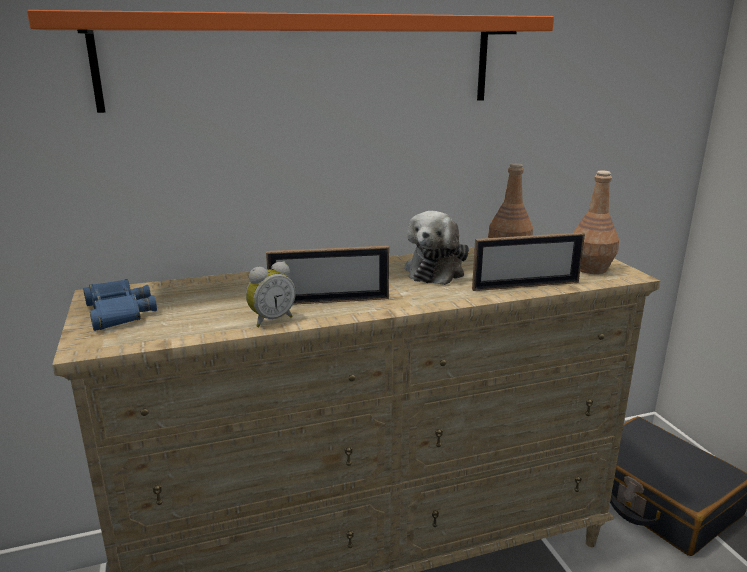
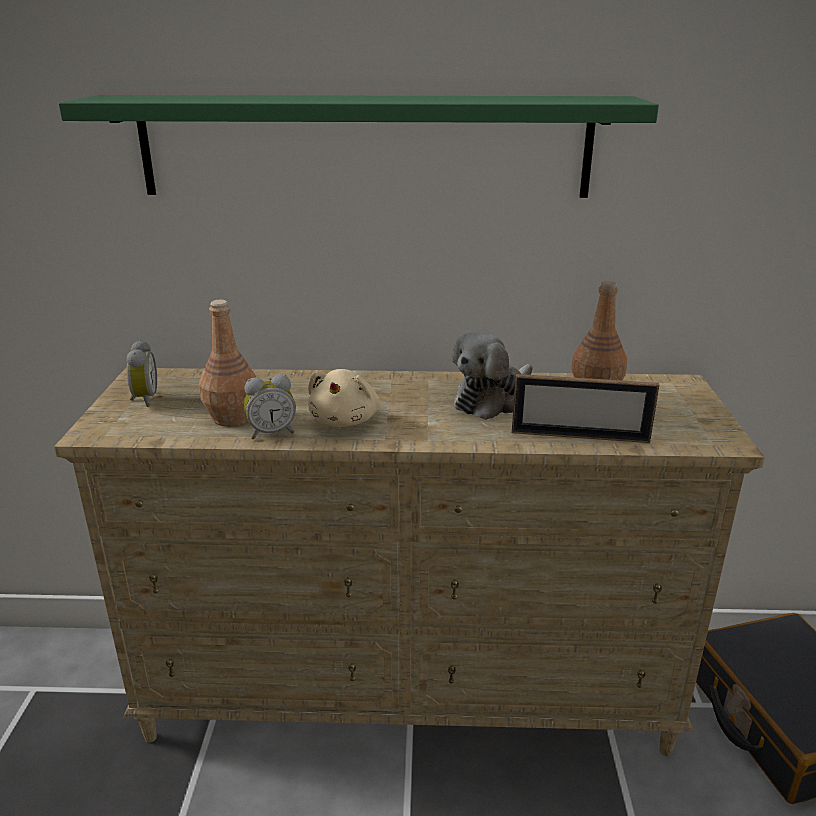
camera: 20 degrees right, 5 degrees up
orange shelf [27,10,554,113] -> green shelf [59,95,659,198]
blue binoculars [83,279,157,331] -> alarm clock [127,340,157,407]
picture frame [266,246,389,305] -> beige plush toy [308,369,380,427]
brown bottle [573,171,619,274] -> brown bottle moved to [199,299,257,426]

